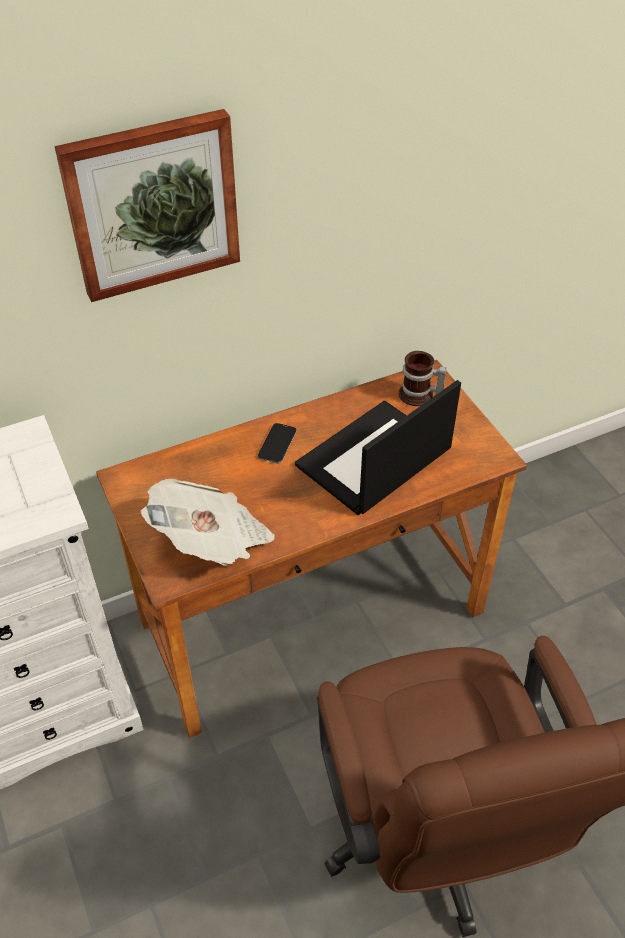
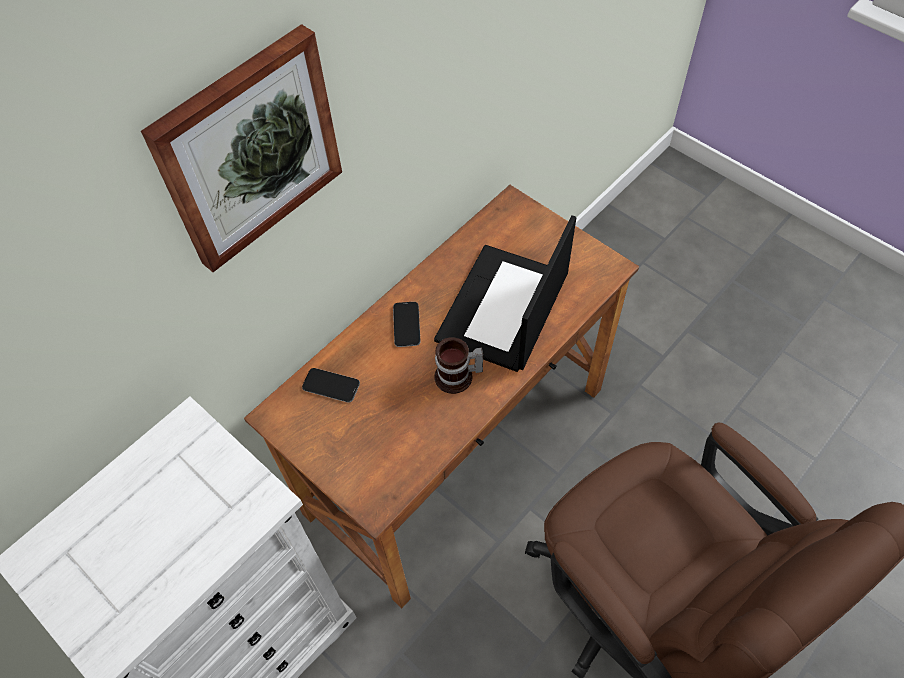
camera: 20 degrees left, 10 degrees up
newspaper [140,478,274,566] -> none
mug [399,351,446,406] -> mug moved to [434,337,483,394]
none -> phone [302,368,360,403]

